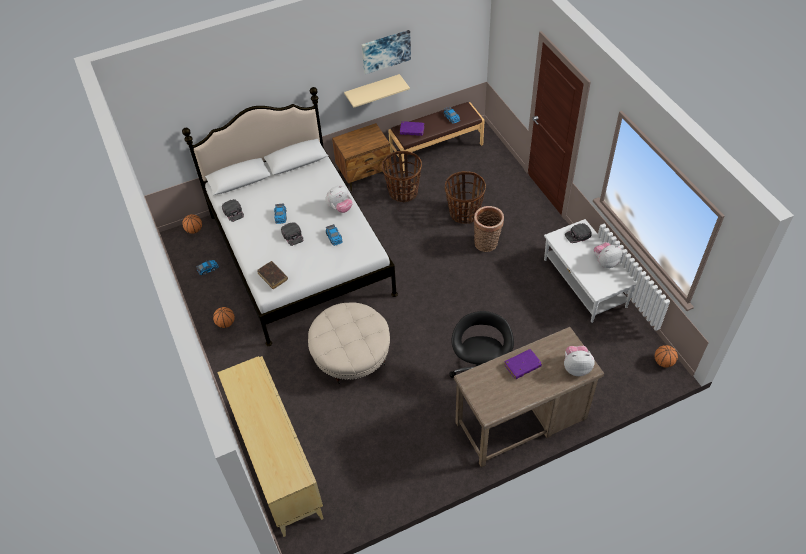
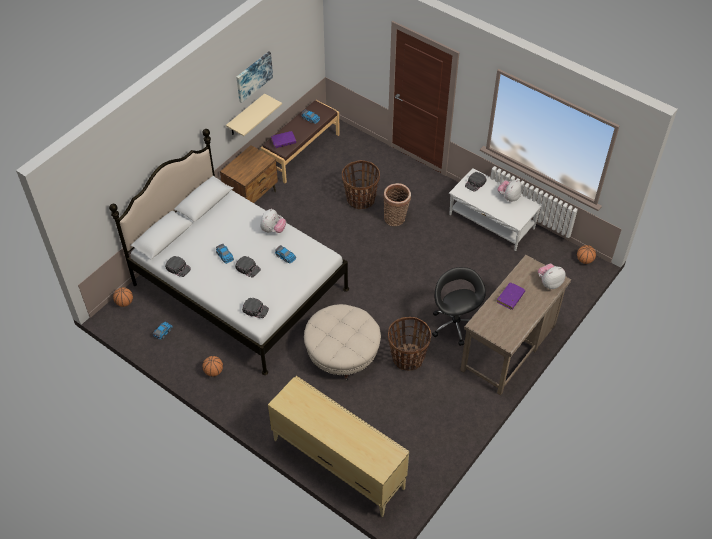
camera: 30 degrees left, 0 degrees up
brown book [257,261,288,289] -> black cap [242,298,269,318]
basket [382,151,422,202] -> basket moved to [388,317,431,371]

